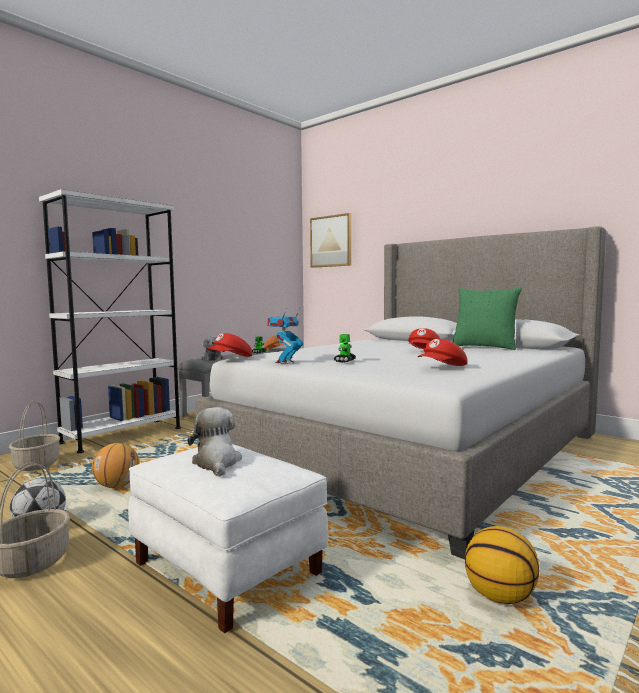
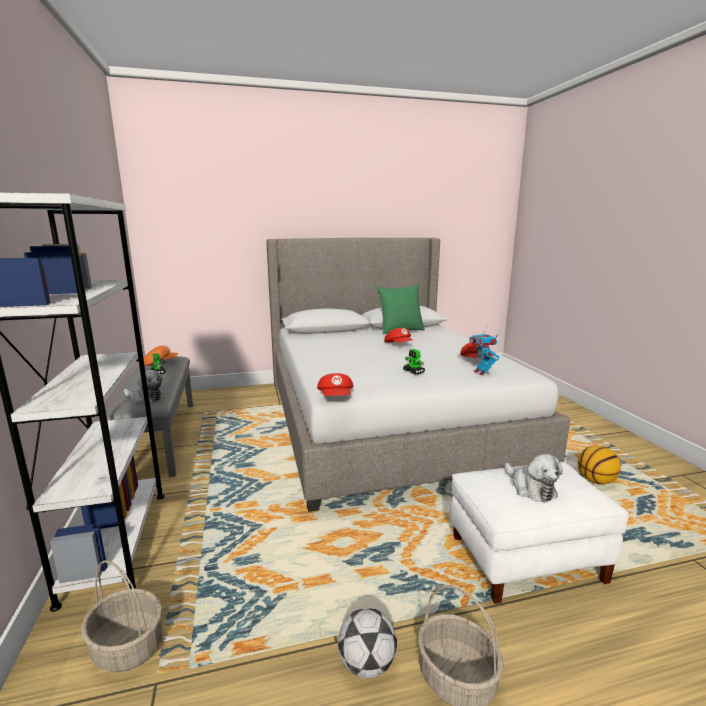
camera: 55 degrees left, 10 degrees up
basketball [92,443,140,488] -> none
plush toy [187,407,242,476] -> plush toy turned 135 degrees counterclockwise [504,454,563,503]
toy robot [267,308,303,364] -> toy robot moved to [469,326,500,375]
picture [310,213,351,268] -> none

